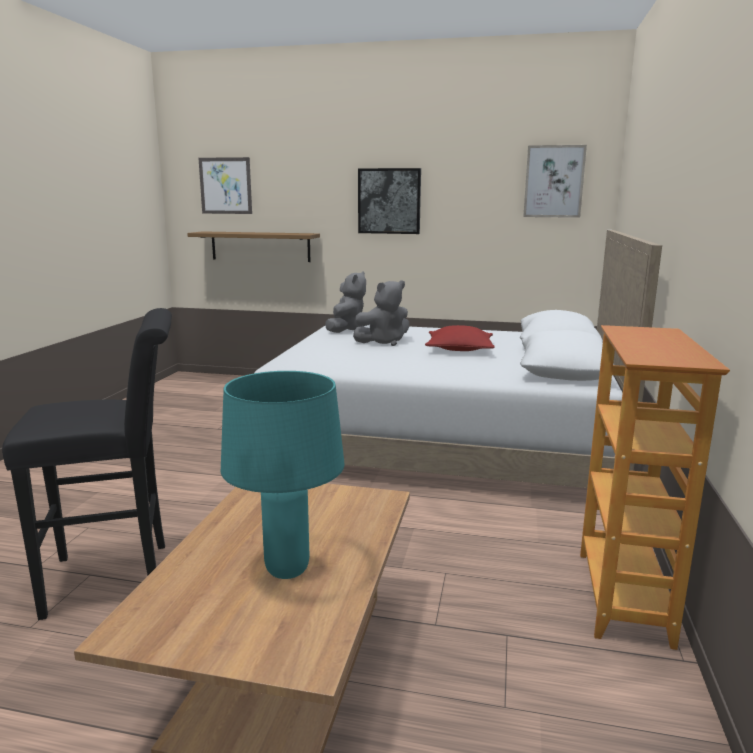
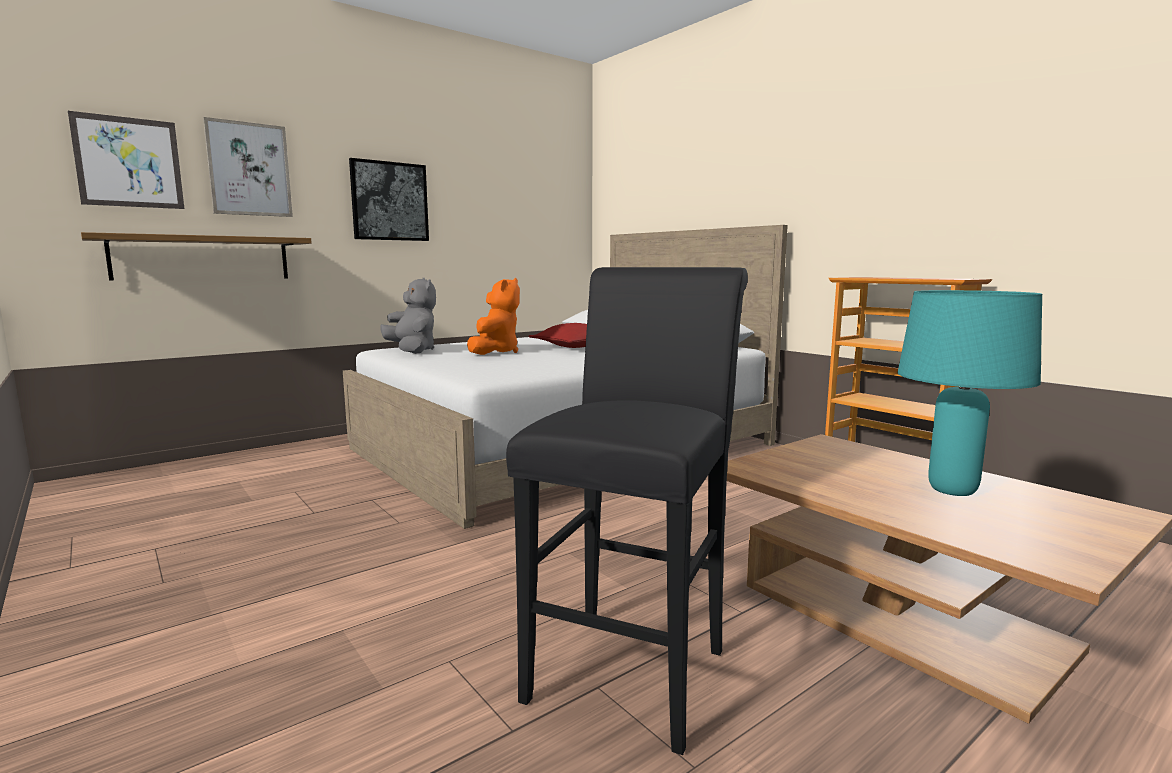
camera: 50 degrees left, 5 degrees down
grey plush toy [353,280,409,346] -> orange plush toy [467,278,520,355]
picture [523,145,587,218] -> picture moved to [203,117,293,217]

